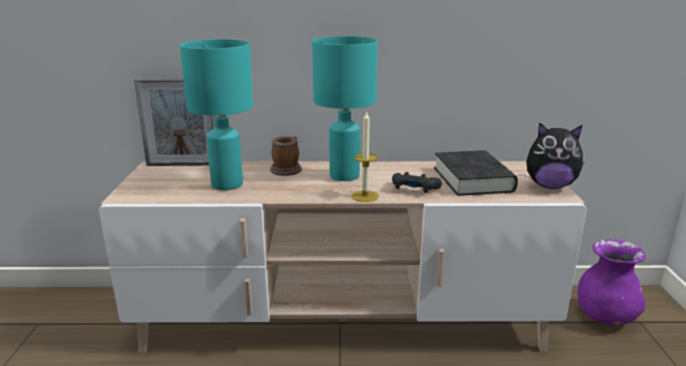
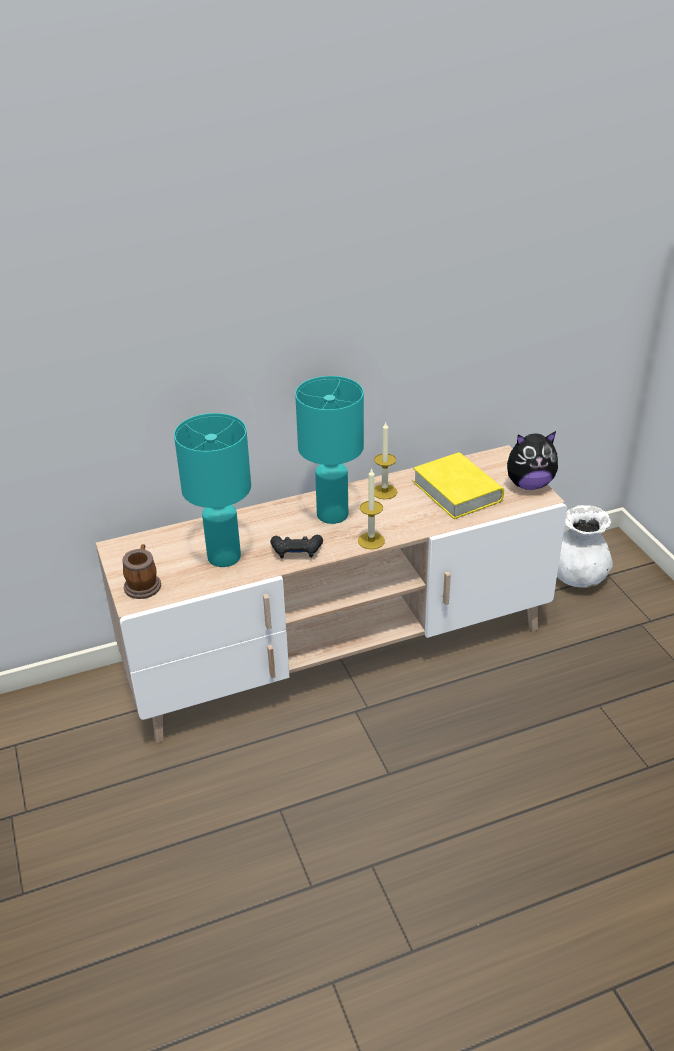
camera: 20 degrees left, 15 degrees up
picture frame [134,77,215,166] -> none
mug [270,136,302,176] -> mug moved to [122,544,161,599]
black game controller [392,172,442,193] -> black game controller moved to [270,534,323,558]
black book [434,150,518,196] -> yellow book [413,453,504,519]
purple vase [578,239,646,325] -> white vase [557,505,613,588]
none -> candle [374,422,397,499]

